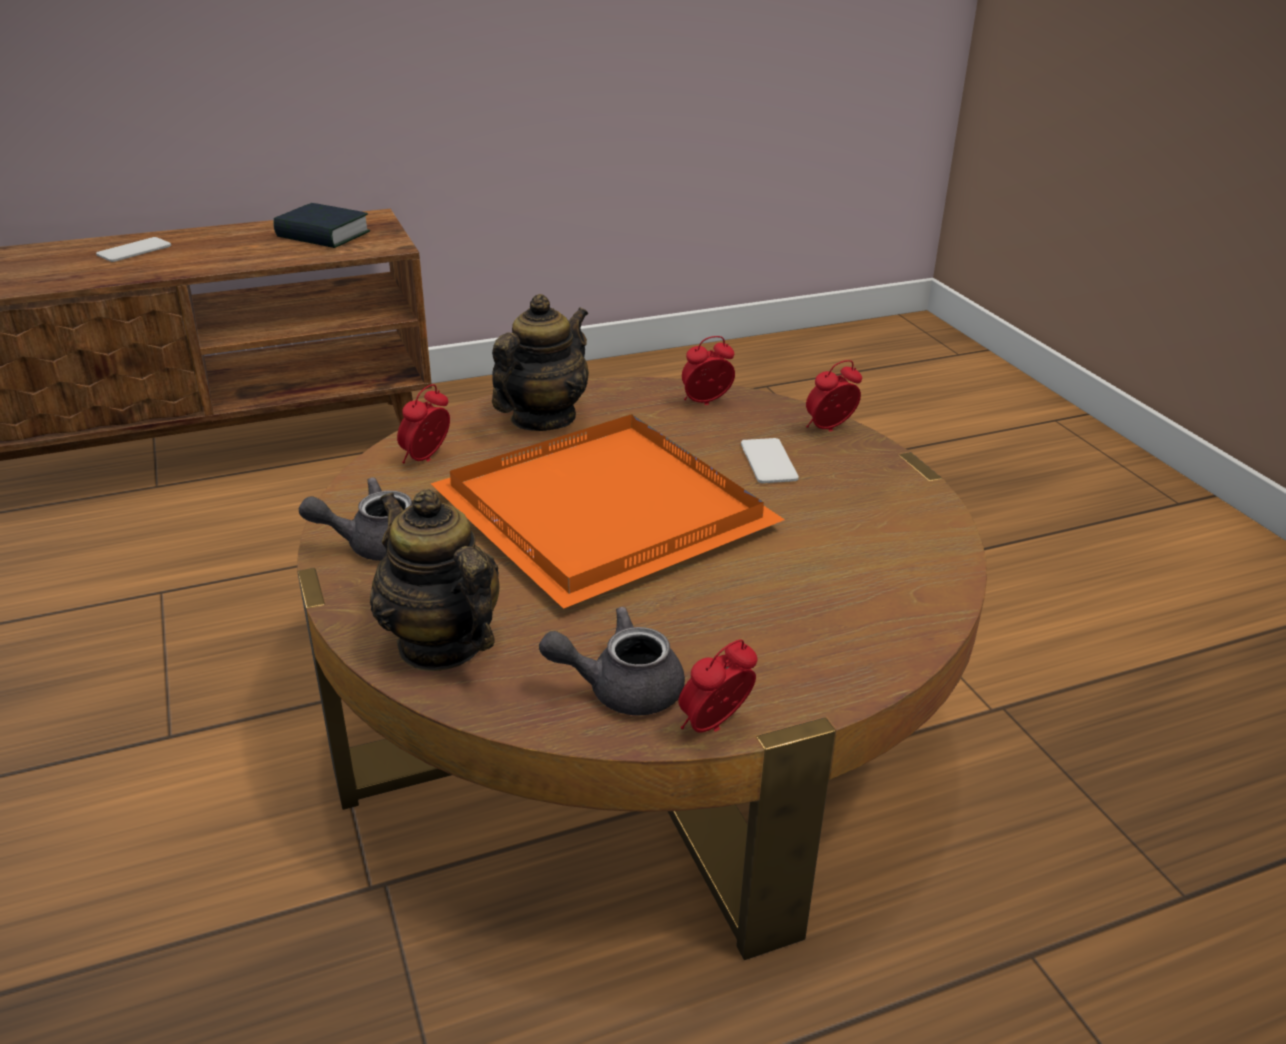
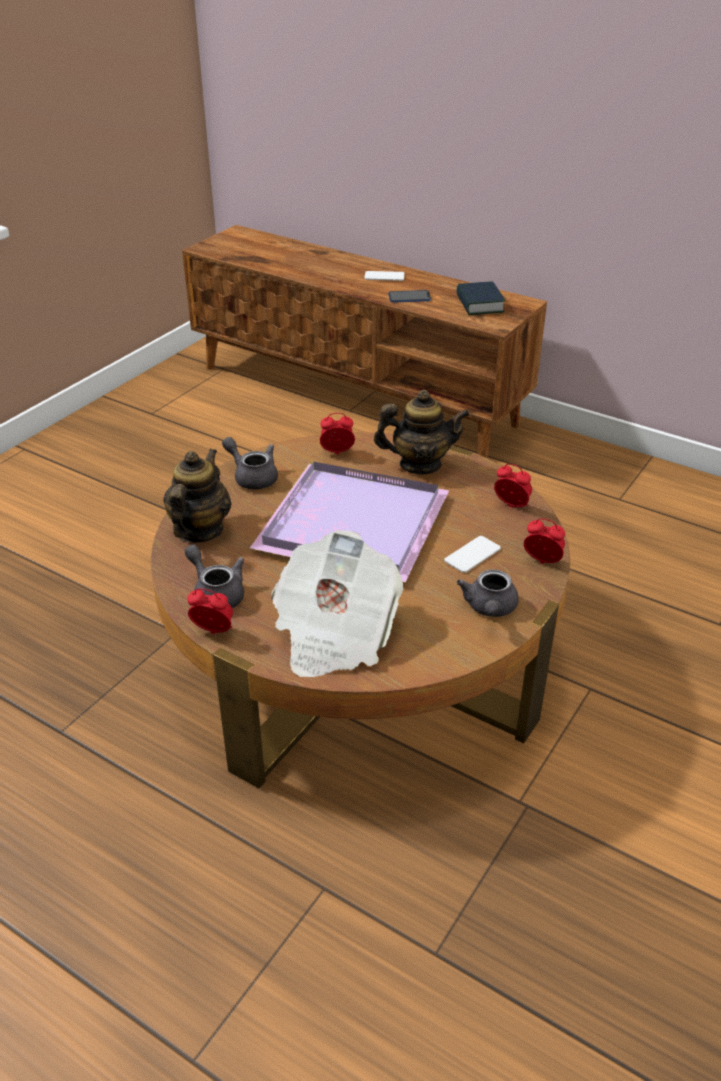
camera: 55 degrees right, 5 degrees up
orange tray [431,414,785,609] -> purple tray [250,462,449,582]
none -> newspaper [271,530,404,677]
none -> phone [388,290,431,303]
none -> grey teapot [456,569,519,617]

